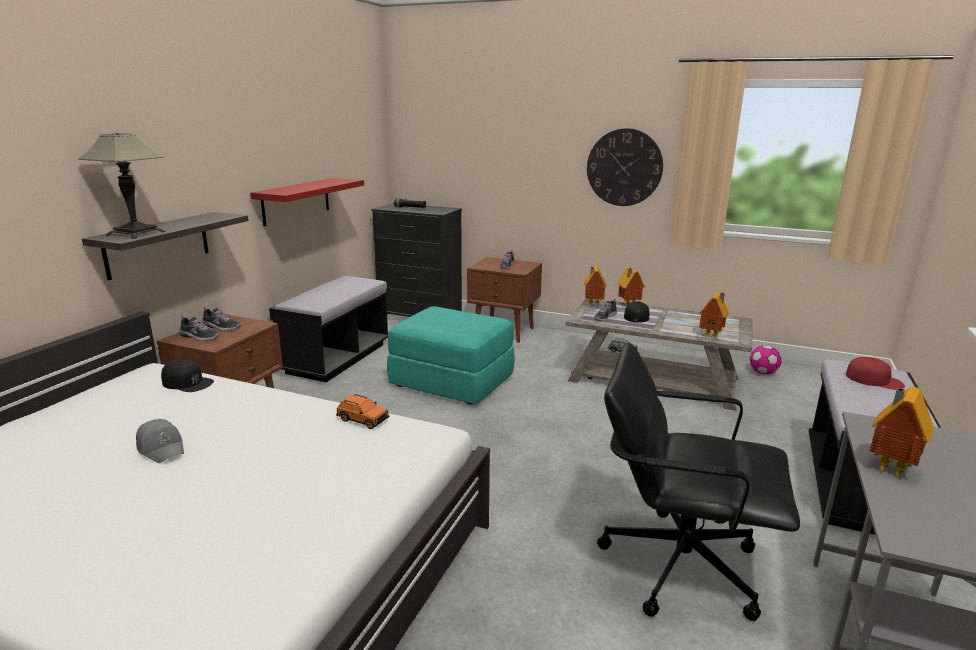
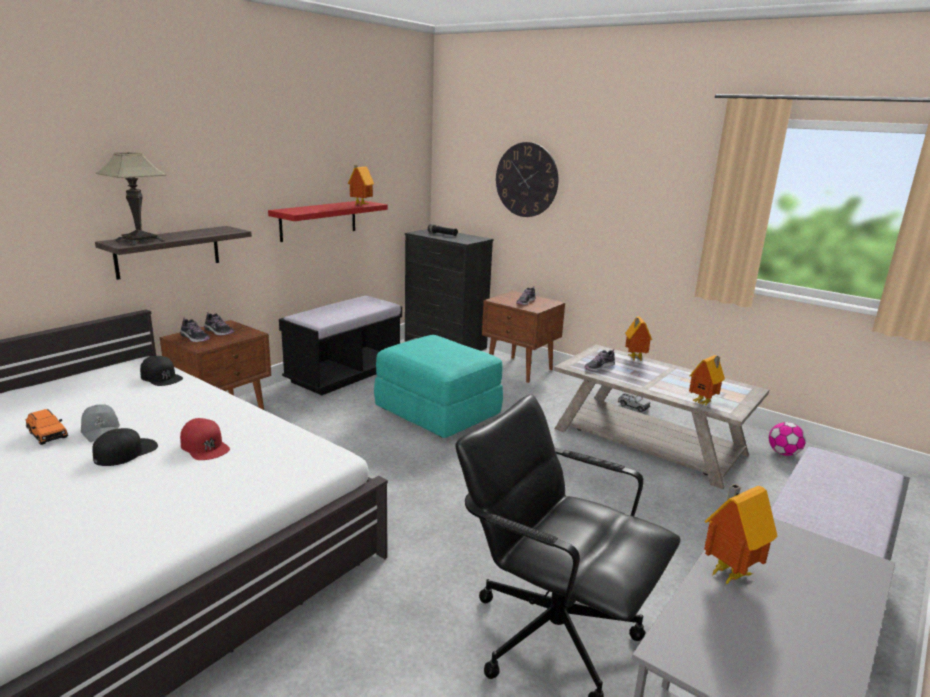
camera: 15 degrees right, 0 degrees up
orange toy car [336,394,389,429] -> orange toy car moved to [26,409,68,445]
toy house [584,266,607,307] -> toy house moved to [348,165,374,206]
wall clock [587,128,663,206] -> wall clock moved to [496,142,558,217]
black cap [624,302,650,323] -> black cap moved to [92,428,158,466]
red cap [846,357,905,390] -> red cap moved to [180,418,230,460]

